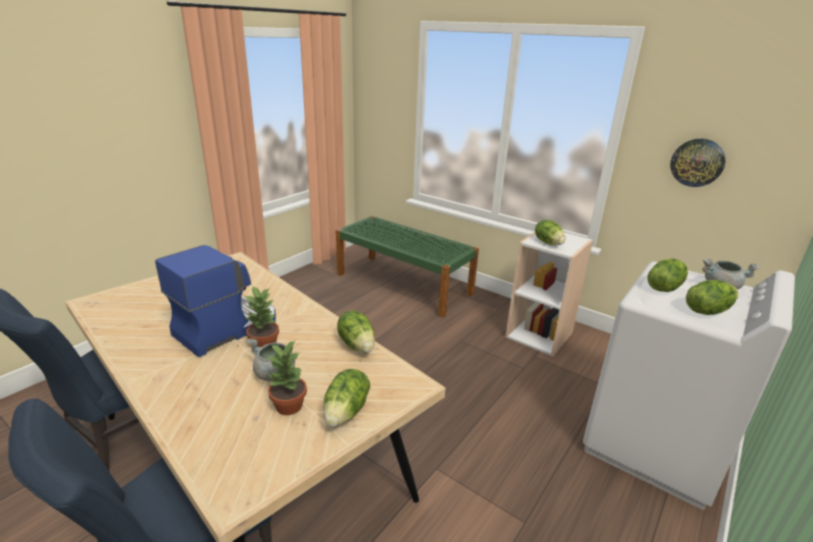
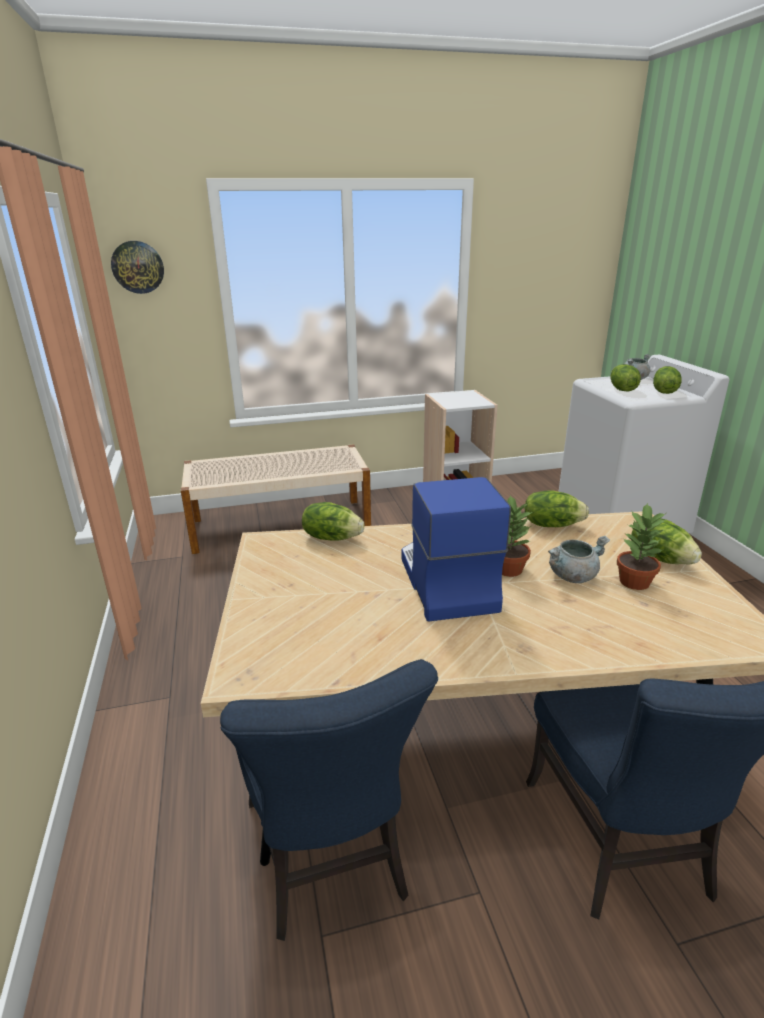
camera: 50 degrees left, 0 degrees up
green bench [336,216,479,318] -> beige bench [181,444,371,554]
lettuce [535,220,565,245] -> lettuce moved to [302,502,364,541]
wall clock [670,139,725,187] -> wall clock moved to [111,241,164,294]

